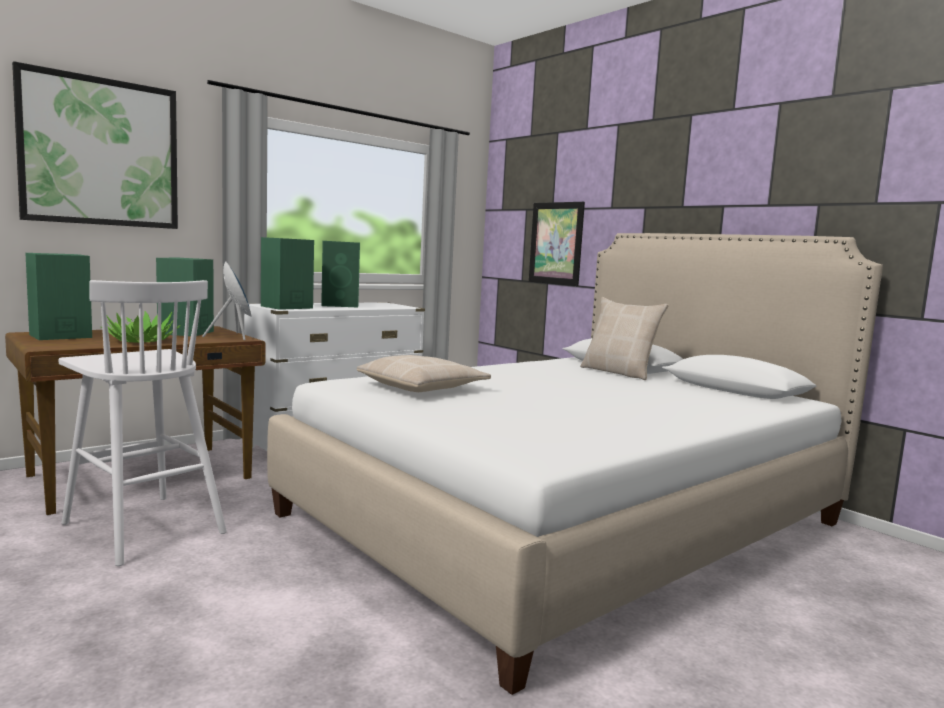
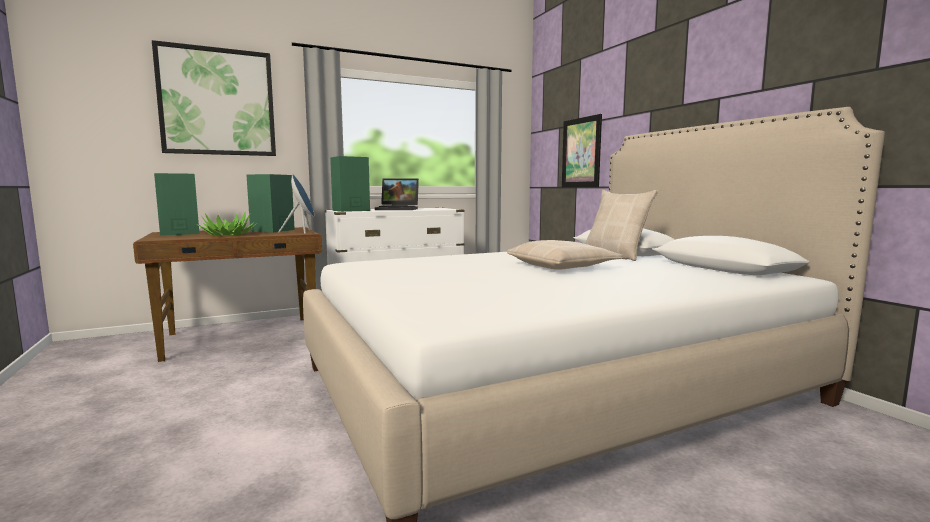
camera: 15 degrees right, 0 degrees up
white stool [59,280,227,566] -> none
green speaker [321,241,360,307] -> laptop [375,179,419,210]
beige pillow [357,355,491,392] -> beige pillow moved to [507,240,623,270]

